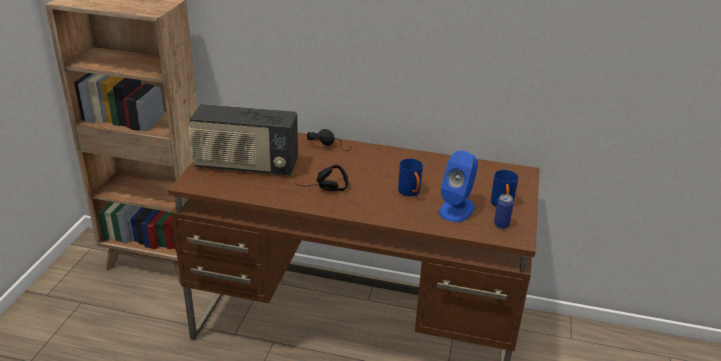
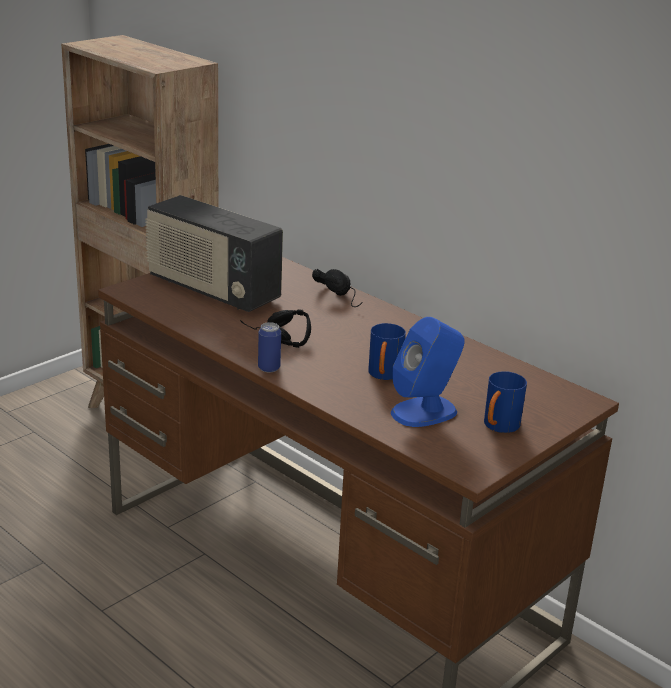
camera: 30 degrees right, 5 degrees down
can [494,194,514,229] -> can moved to [258,322,281,372]

